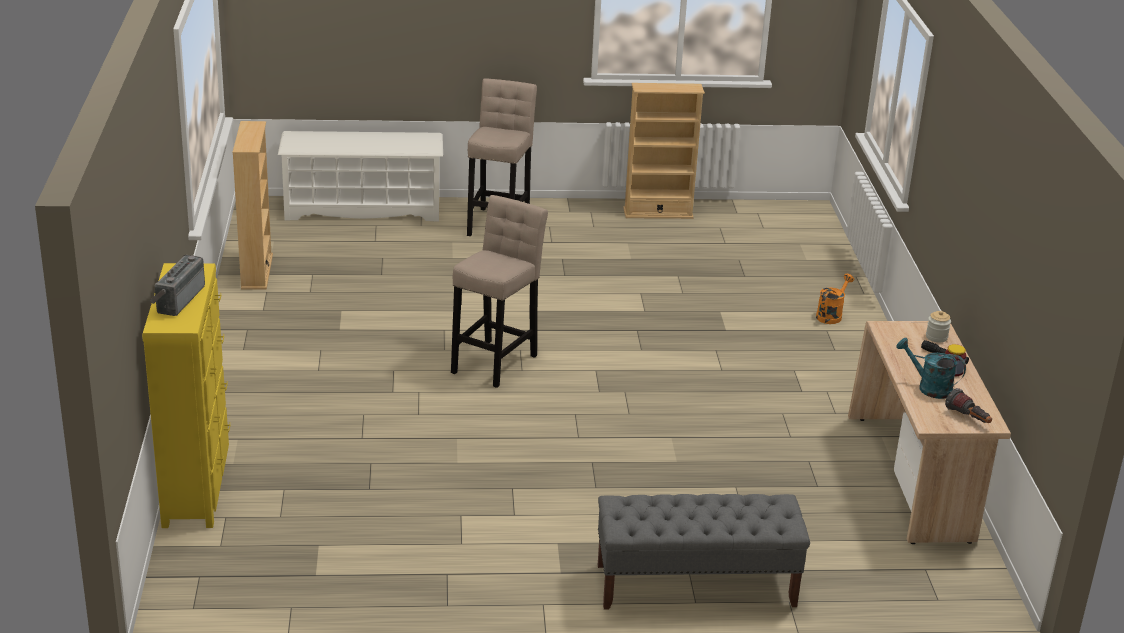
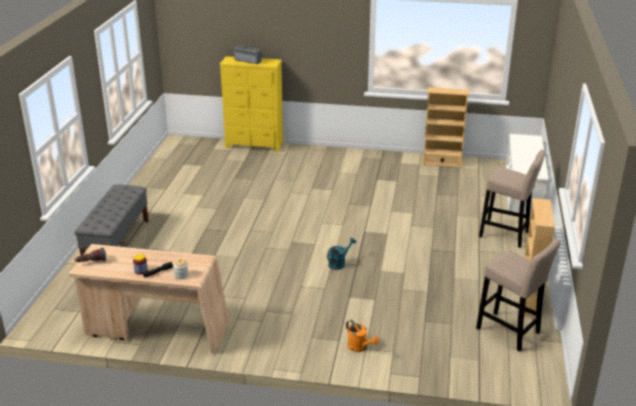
camera: 105 degrees right, 0 degrees up
beige stool [451,195,548,388] -> beige stool moved to [476,239,561,351]
turquoise watering can [896,338,966,399] -> turquoise watering can moved to [327,238,356,270]

